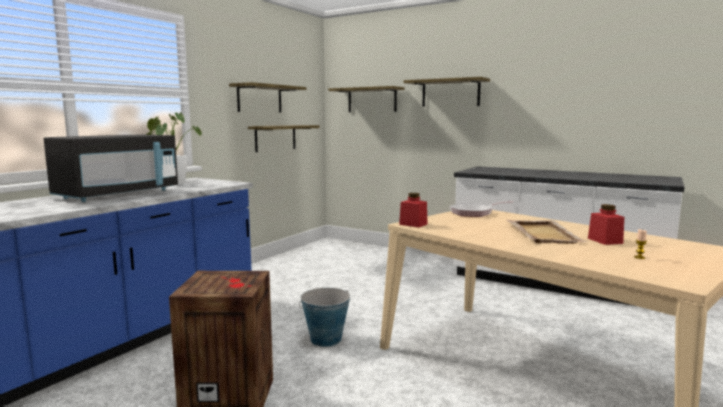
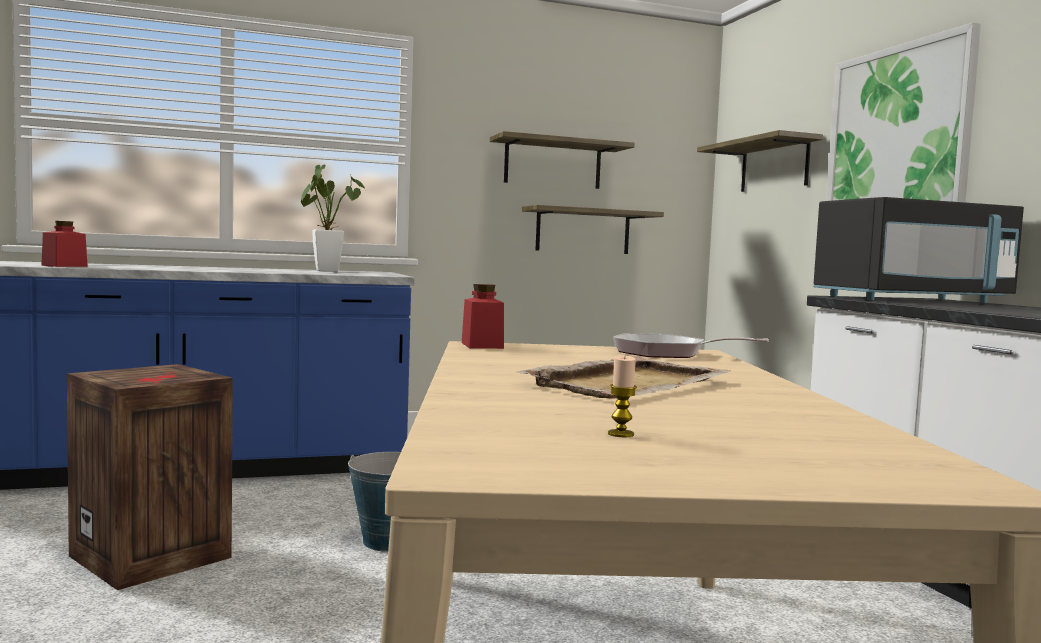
camera: 40 degrees right, 5 degrees down
black microwave [44,135,178,202] -> black microwave moved to [813,197,1024,303]
shelf [403,77,490,107] -> picture [826,23,981,203]
red jar [588,204,624,245] -> red jar moved to [41,221,88,267]

